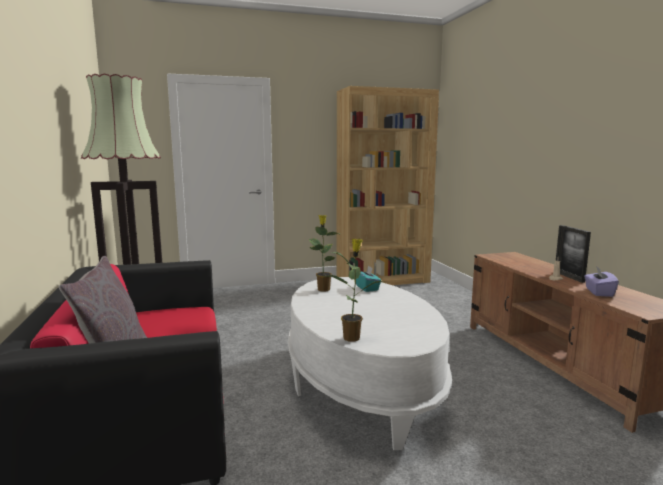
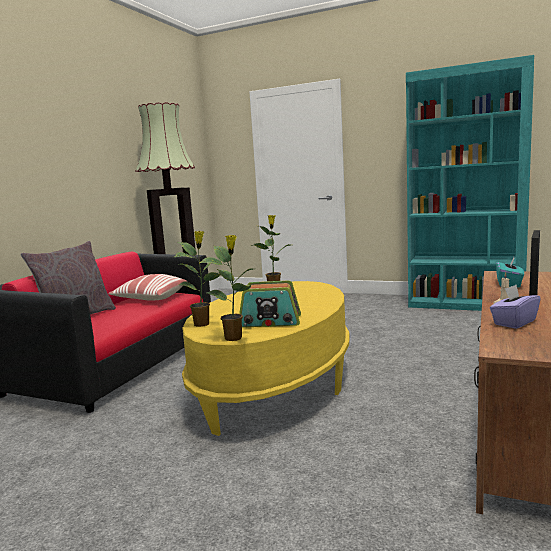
camera: 40 degrees right, 0 degrees up
white coffee table [288,277,452,450] -> yellow coffee table [182,281,349,436]
brown bookcase [336,86,439,285] -> turquoise bookcase [406,55,534,311]
turquoise tissue box [356,265,381,292] -> turquoise tissue box moved to [496,257,524,288]
none -> pillow [108,274,187,301]
none -> potted plant [200,235,253,341]
none -> radio [239,280,301,328]

